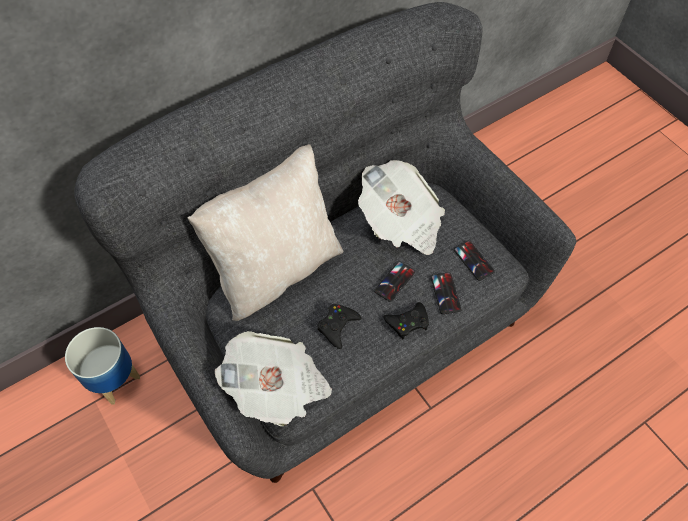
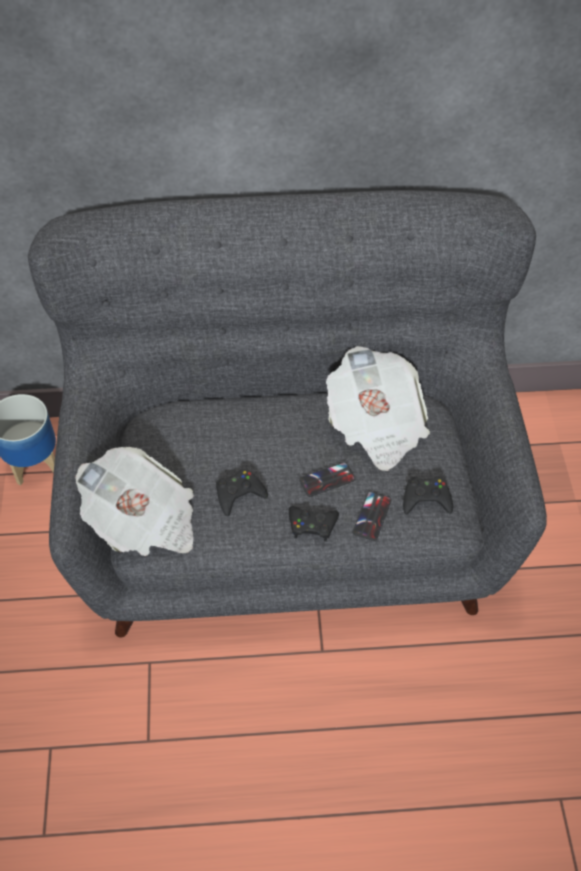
camera: 30 degrees right, 5 degrees down
beige pillow [187,144,343,321] -> none
phone [454,241,495,281] -> black game controller [403,477,453,514]

